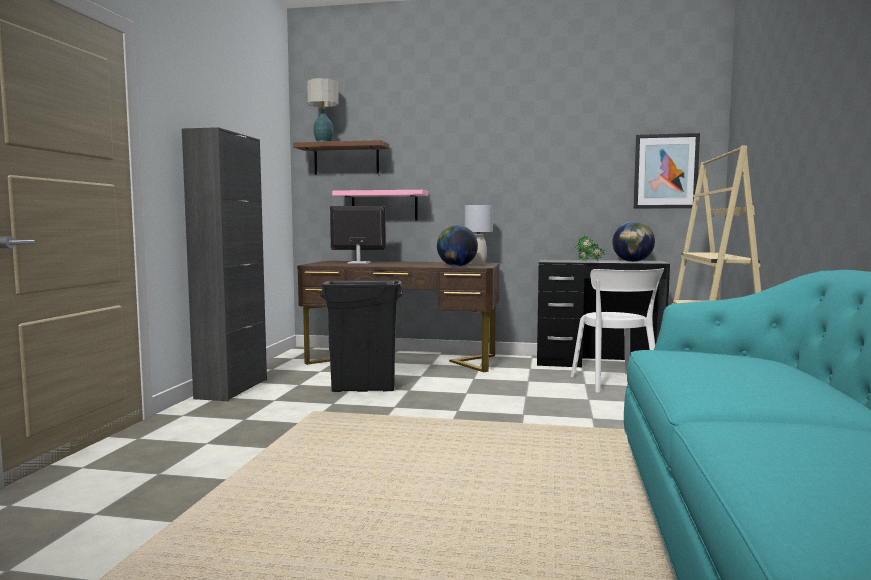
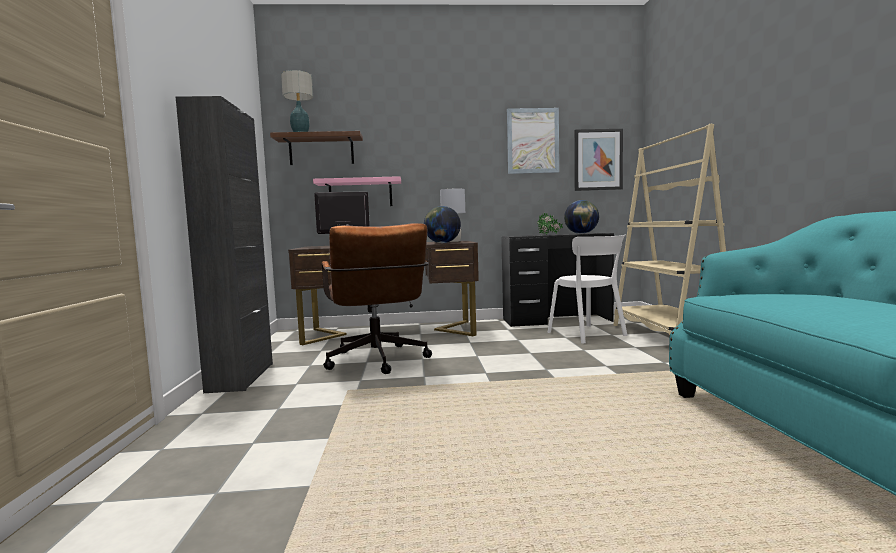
camera: 15 degrees left, 0 degrees up
black trash can [320,281,403,392] -> brown office chair [322,223,432,374]
none -> picture [507,108,559,174]

